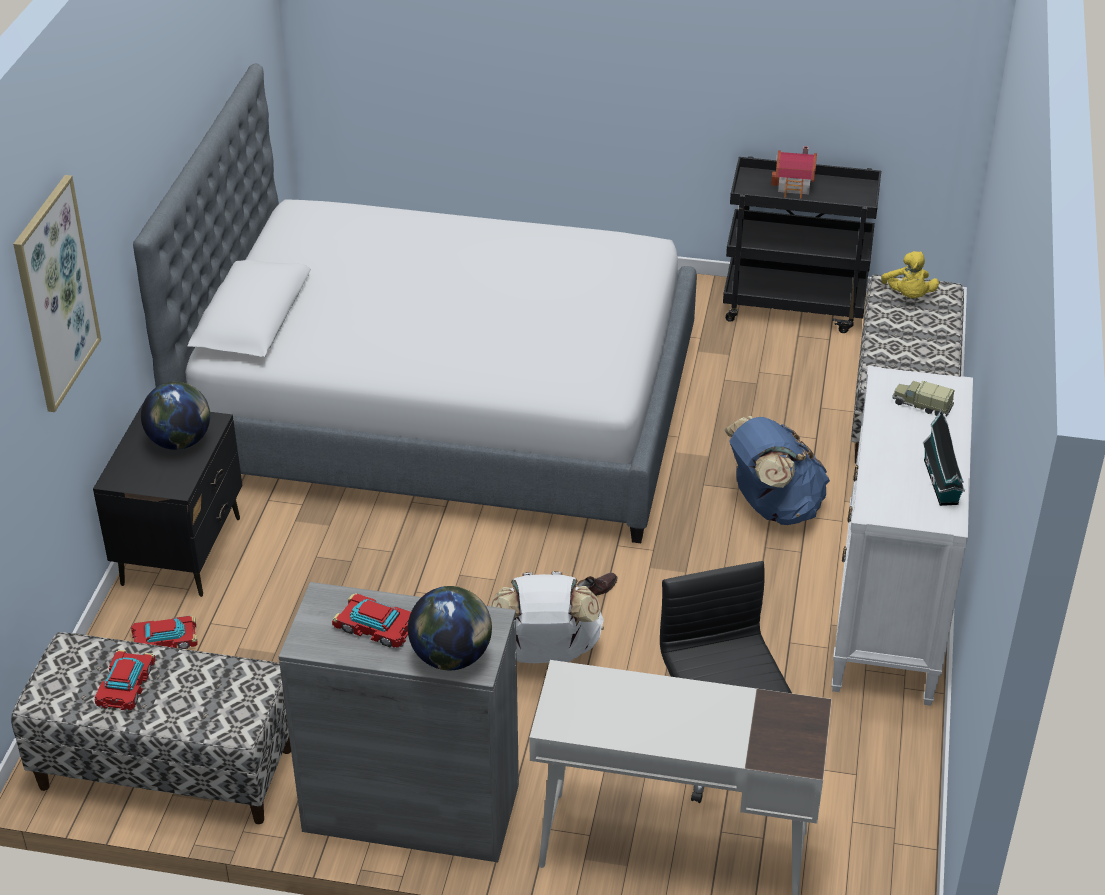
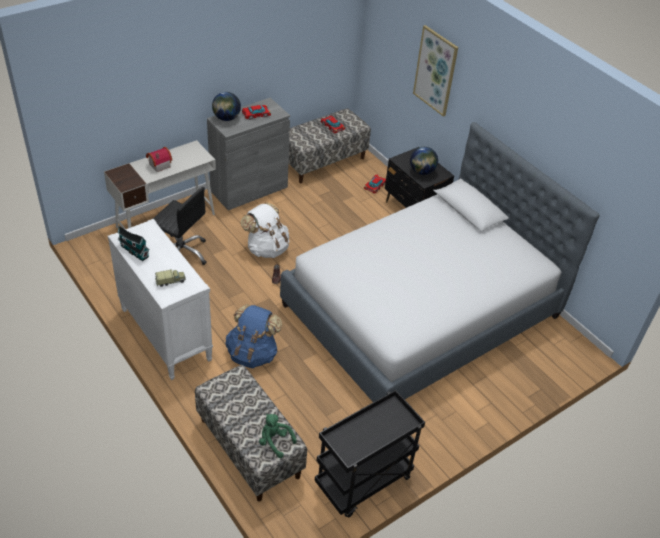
camera: 130 degrees right, 5 degrees up
toy house [771,146,817,199] -> toy house moved to [146,147,172,172]
yellow plush toy [881,251,939,298] -> green plush toy [259,414,297,458]

